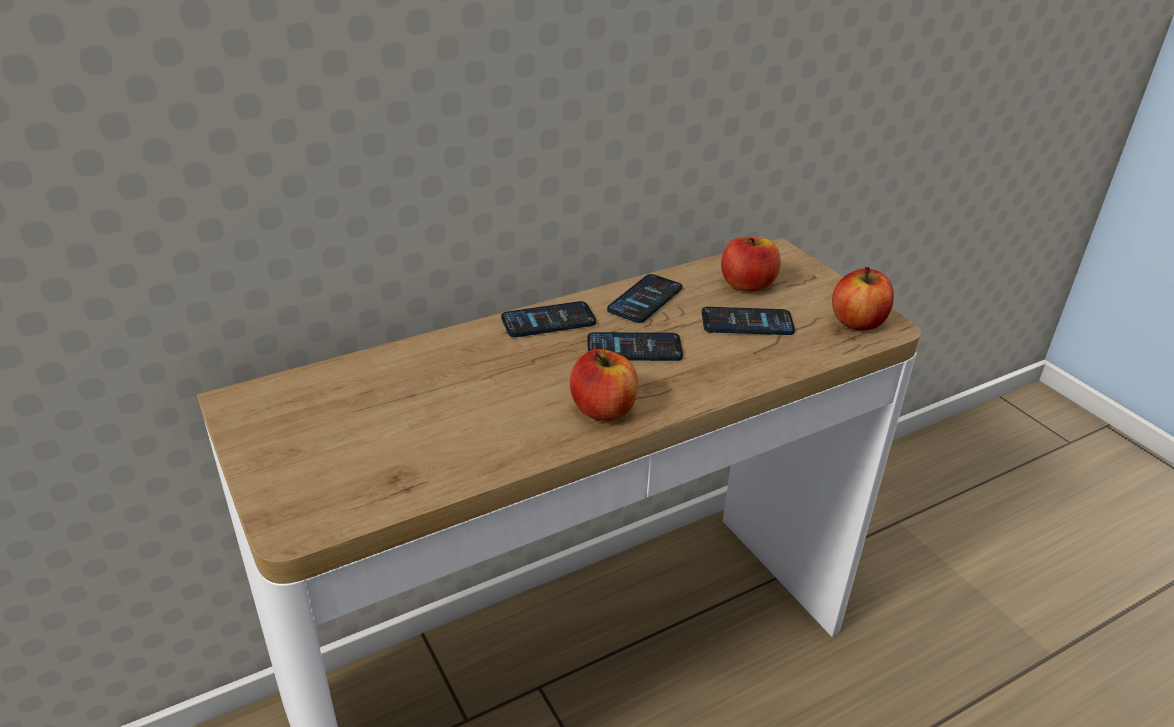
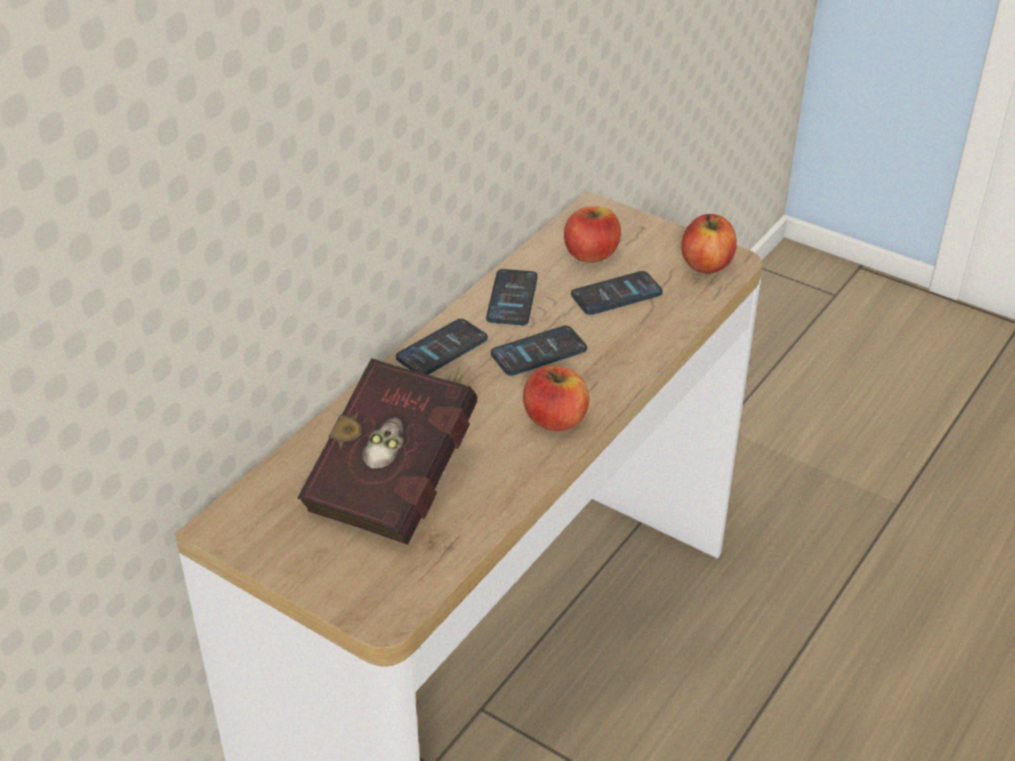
camera: 25 degrees left, 5 degrees up
none -> red book [297,358,478,545]

